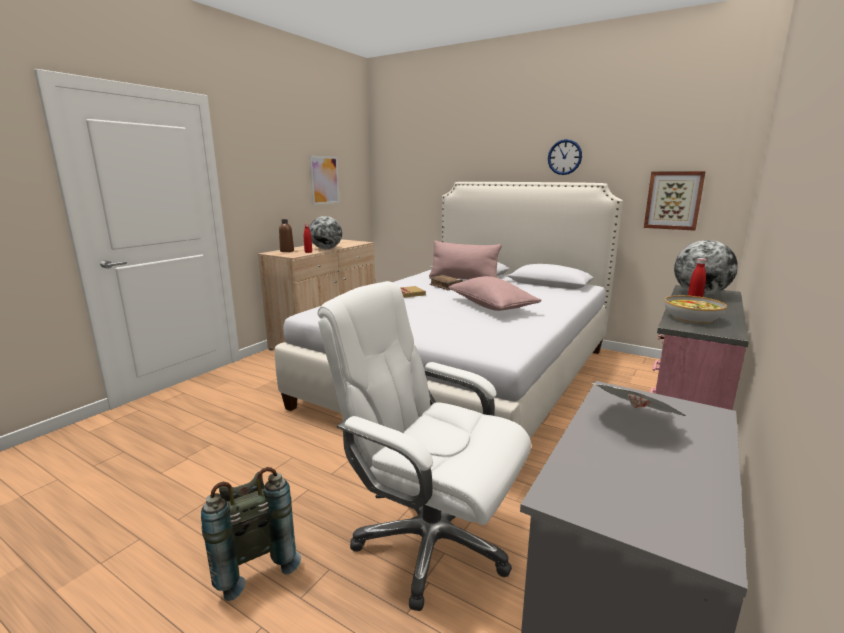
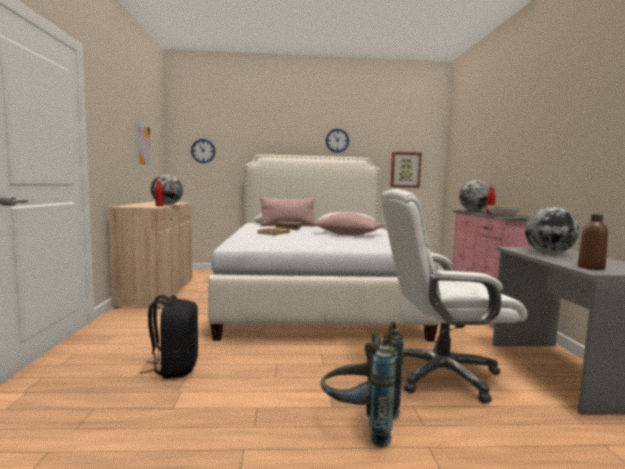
camera: 35 degrees left, 10 degrees down
brown bottle [279,219,294,252] -> brown bottle moved to [578,214,608,270]
newspaper [590,382,687,417] -> globe [525,207,579,254]
none -> black backpack [140,295,198,379]
none -> wall clock [191,139,215,163]

